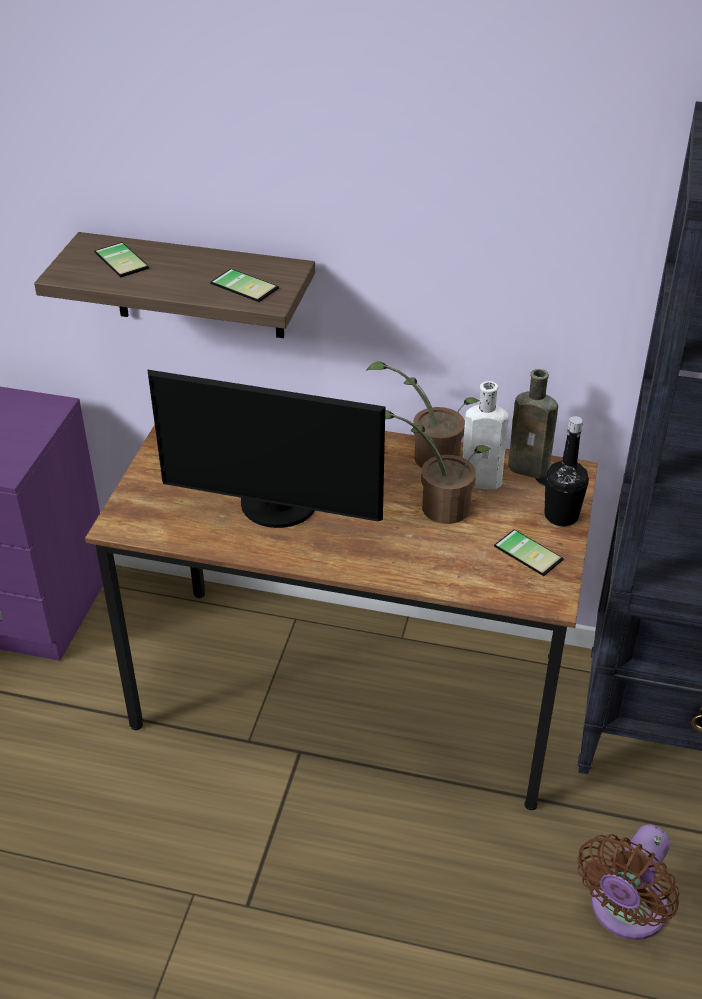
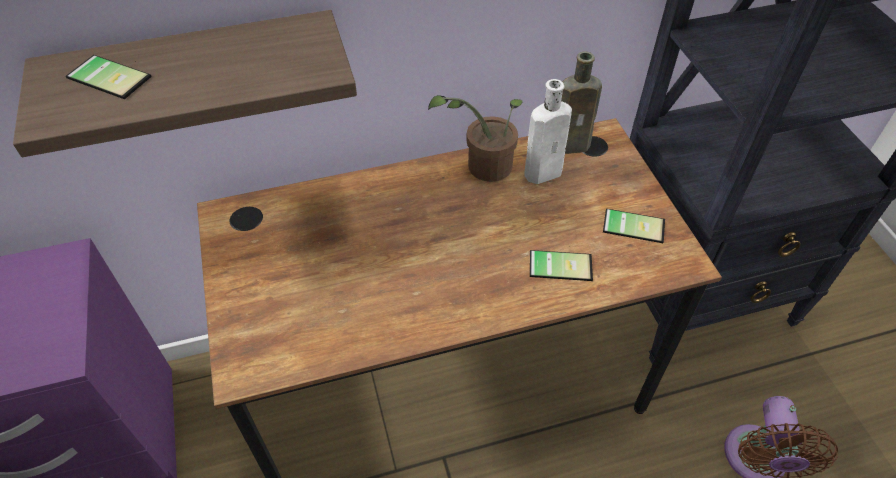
camera: 30 degrees left, 10 degrees up
monitor [147,369,385,528] -> none
phone [210,269,279,302] -> phone moved to [530,246,593,281]
potted plant [385,410,491,524] -> none
black bottle [545,416,589,526] -> none

